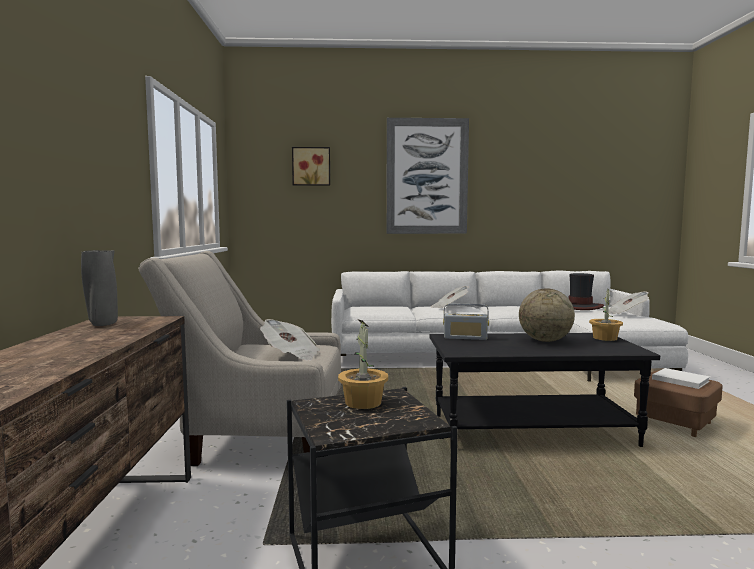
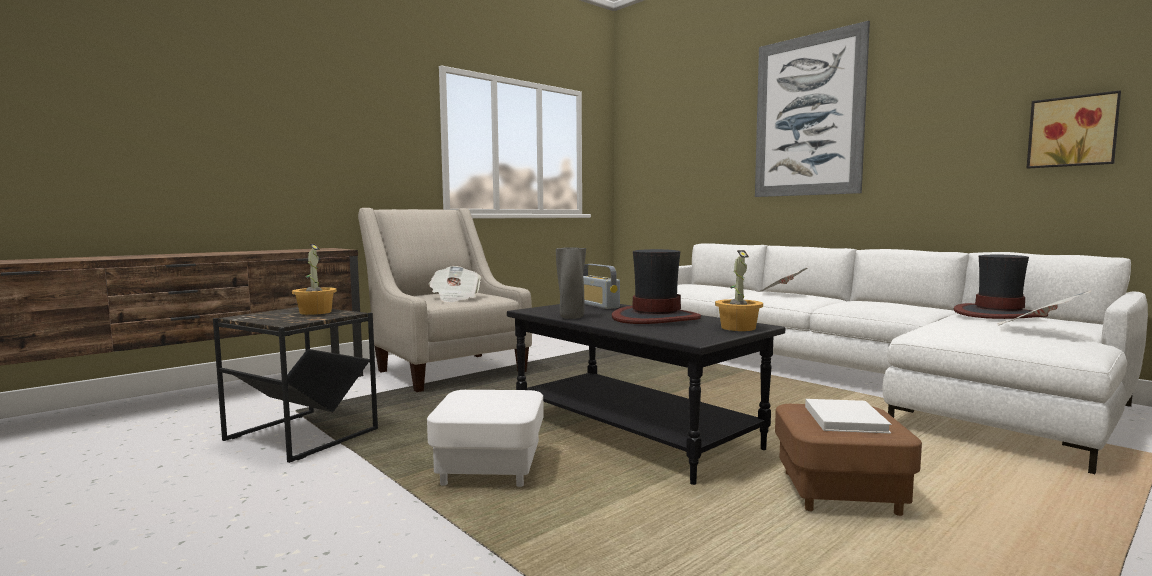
camera: 50 degrees right, 0 degrees up
grey vase [81,250,118,326] -> grey vase moved to [556,247,586,319]
picture [292,147,330,186] -> picture moved to [1027,90,1121,169]
globe [519,288,575,342] -> hat [612,249,701,324]
none -> white ottoman [427,390,544,487]

